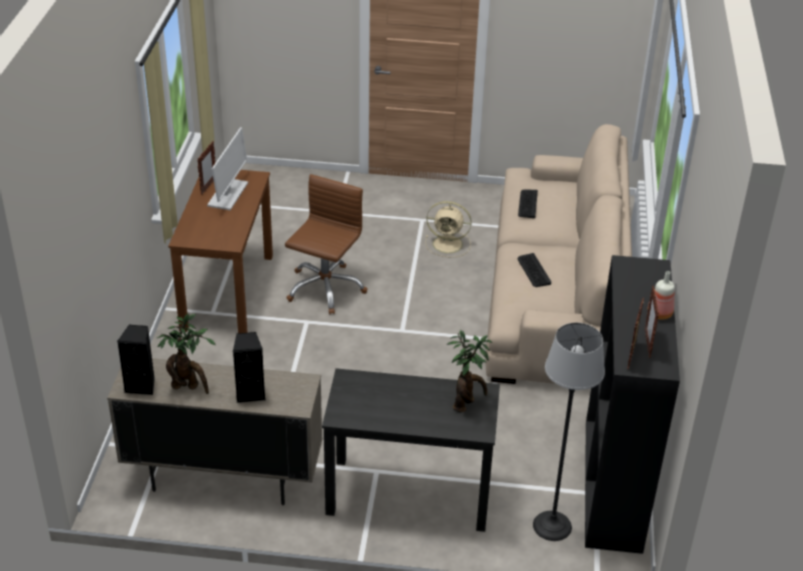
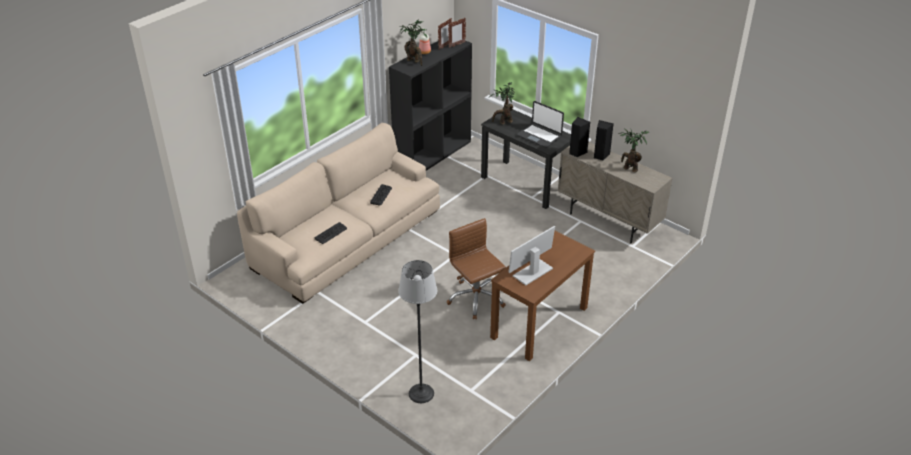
camera: 145 degrees left, 0 degrees up
black speaker [117,324,155,395] -> black speaker moved to [569,117,590,158]
picture frame [197,141,216,195] -> none
brown office chair [285,174,367,314] -> brown office chair turned 90 degrees clockwise [447,218,506,320]
beige fan [425,201,472,257] -> none
floor lamp [533,323,605,541] -> floor lamp moved to [398,260,437,403]
none -> potted plant [400,19,427,66]
none -> laptop [517,101,564,148]

